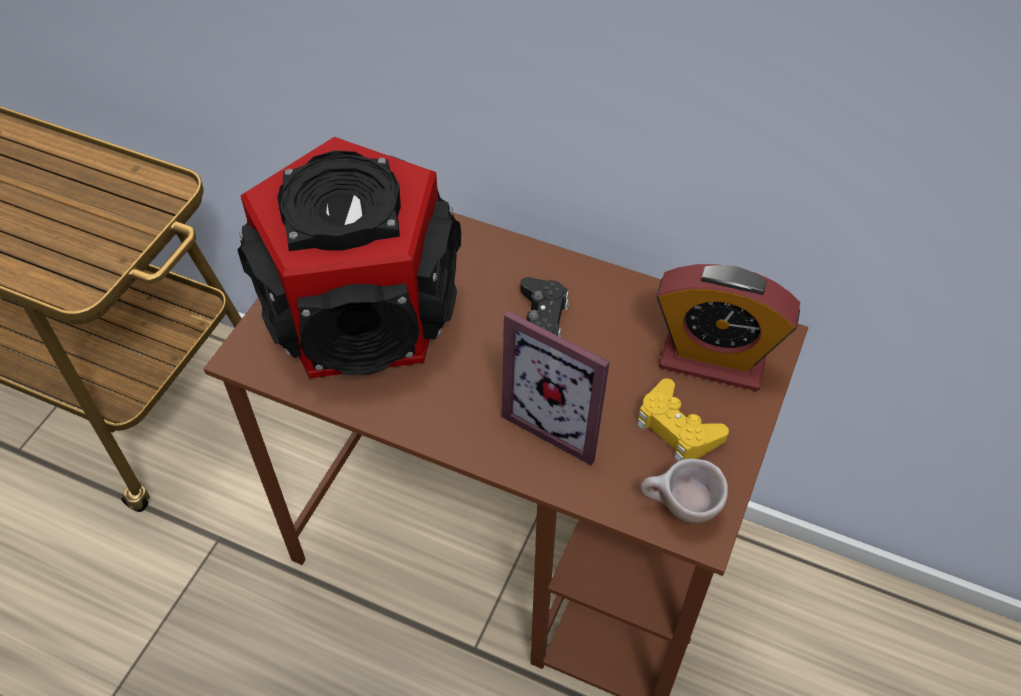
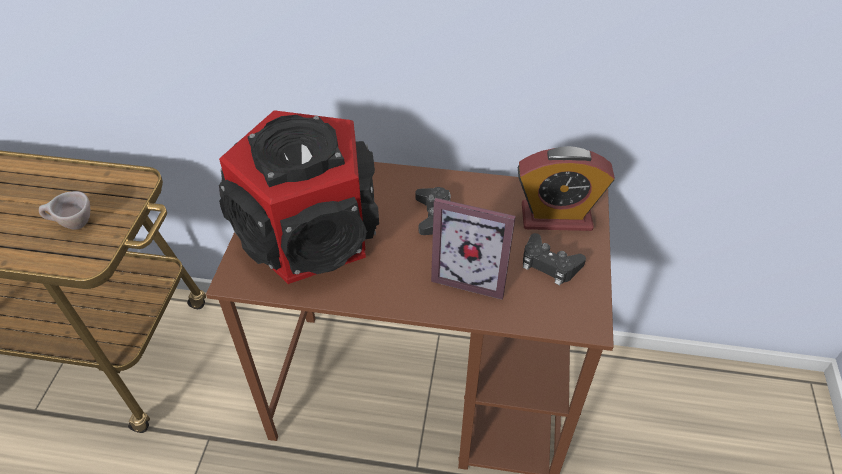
camera: 15 degrees left, 5 degrees down
yellow game controller [637,378,729,461] -> black game controller [523,233,586,285]
beige cup [641,458,728,523] -> beige cup moved to [39,191,90,230]

